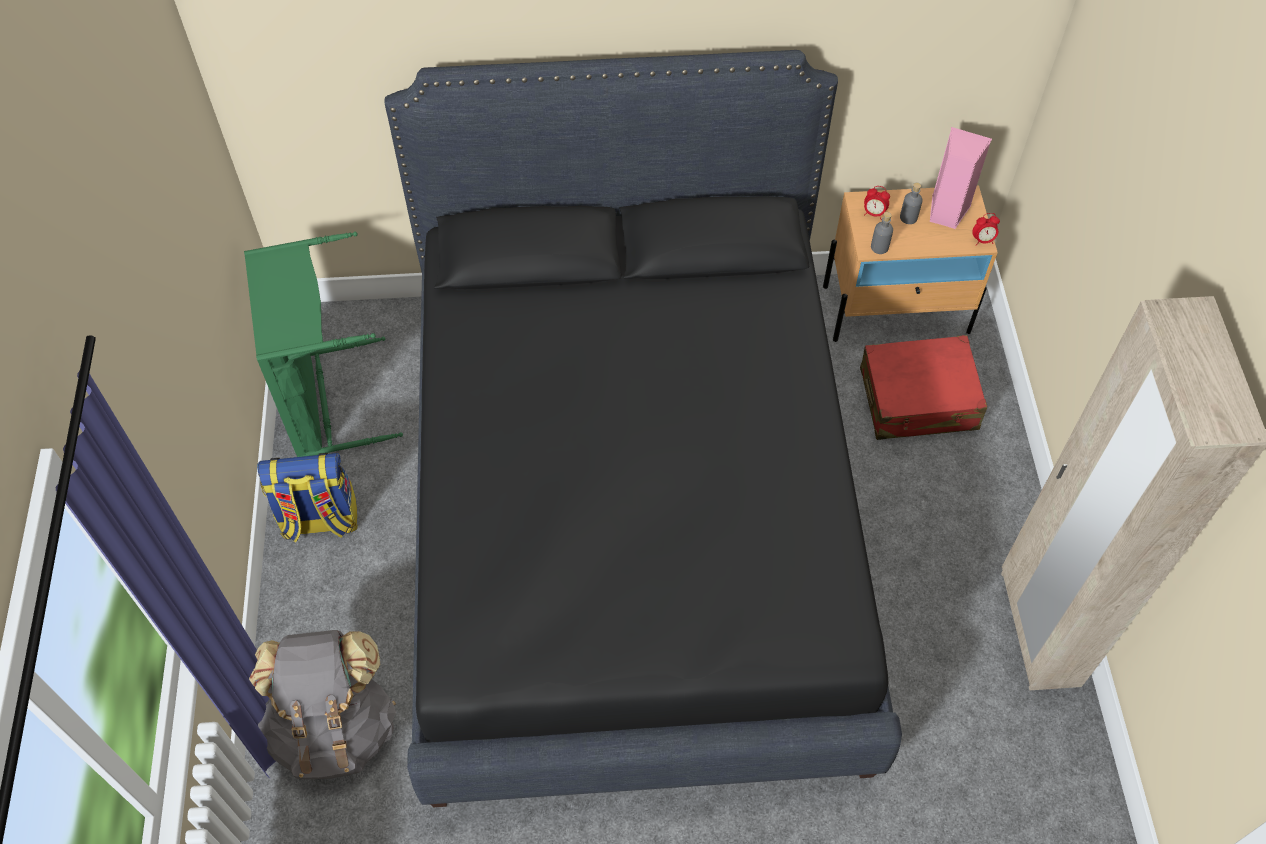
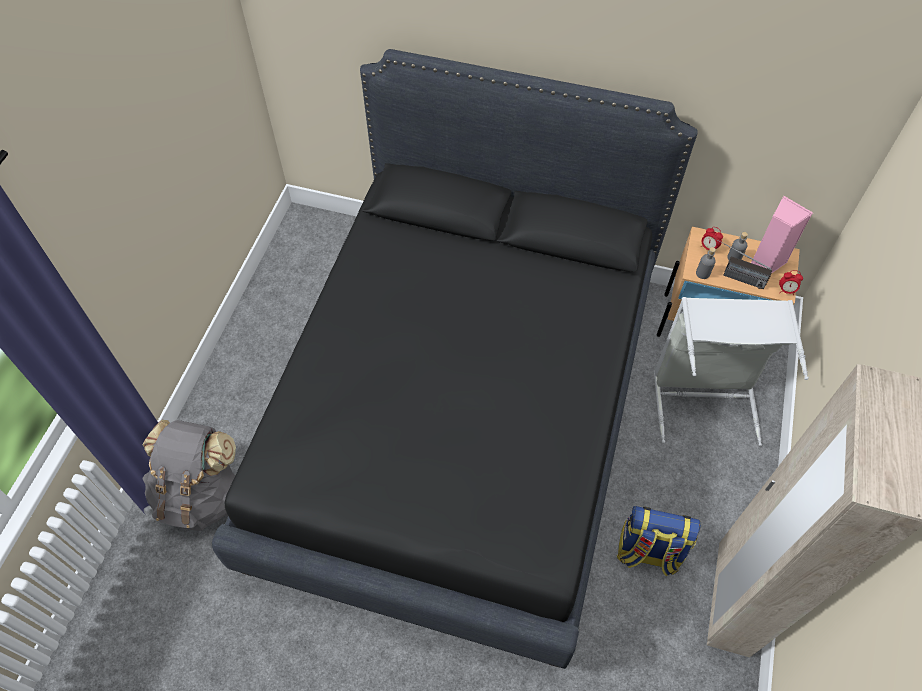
camera: 20 degrees right, 0 degrees up
green laundry basket [244,232,403,457] -> none
backpack [257,453,358,543] -> backpack moved to [617,506,701,576]
red suitcase [860,335,987,440] -> grey laundry basket [654,297,809,446]
none -> radio [713,237,772,289]

